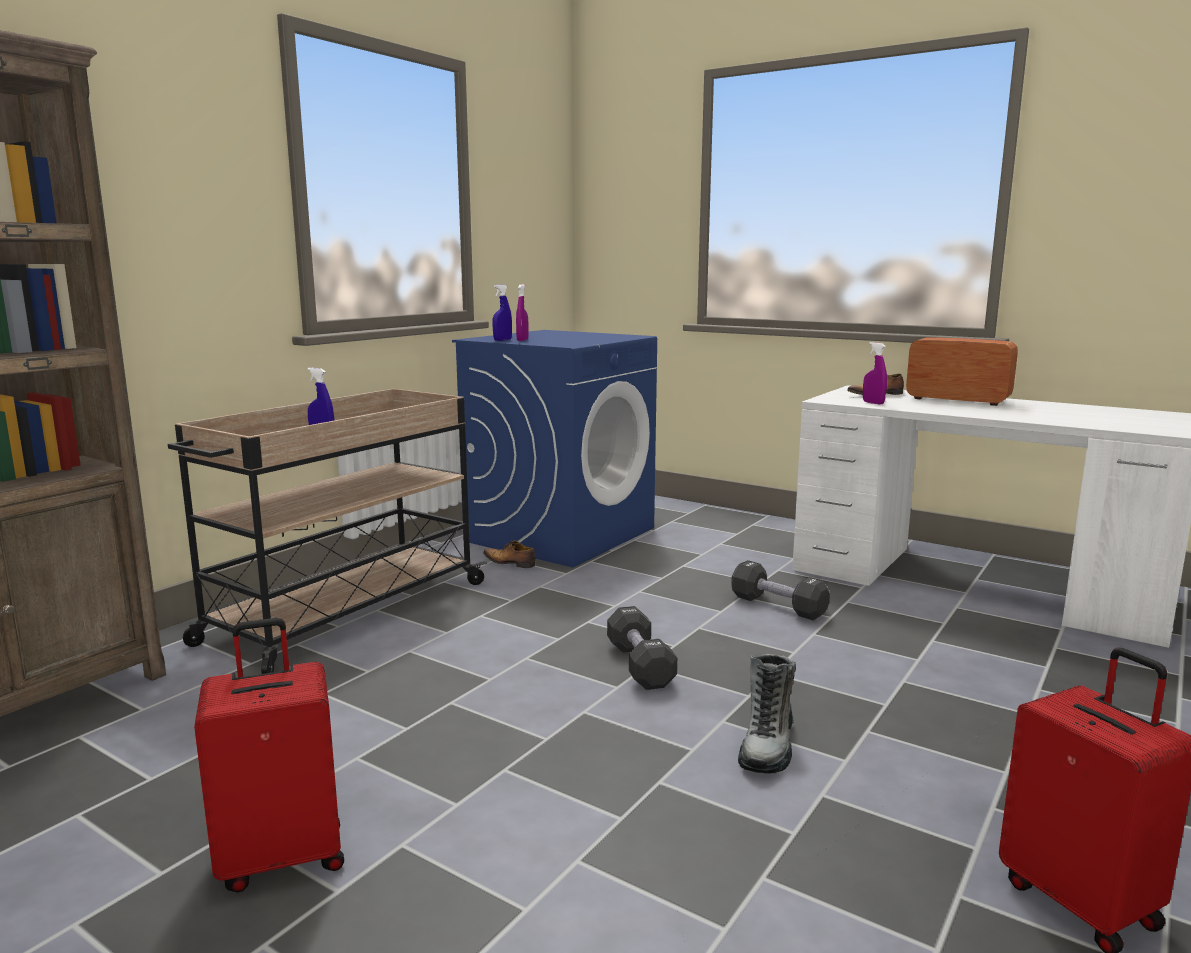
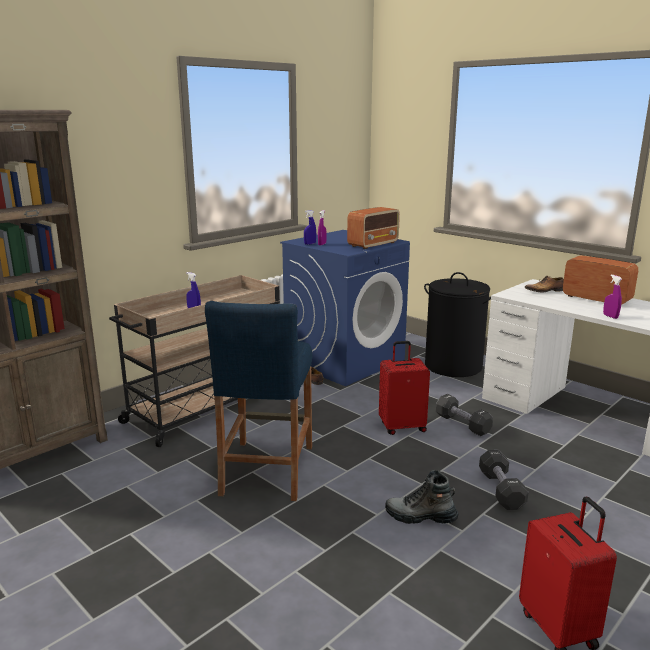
camera: 10 degrees right, 5 degrees up
red suitcase [194,618,344,892] -> red suitcase moved to [379,341,430,435]
black dumbbell [607,606,677,690] -> black dumbbell moved to [479,450,529,510]
boot [738,654,796,774] -> boot turned 75 degrees clockwise [385,470,458,524]
purple spray bottle [863,342,887,405] -> purple spray bottle moved to [603,274,622,319]
none -> blue stool [205,301,312,501]
none -> radio [347,207,400,249]
none -> black laundry basket [424,272,491,377]

